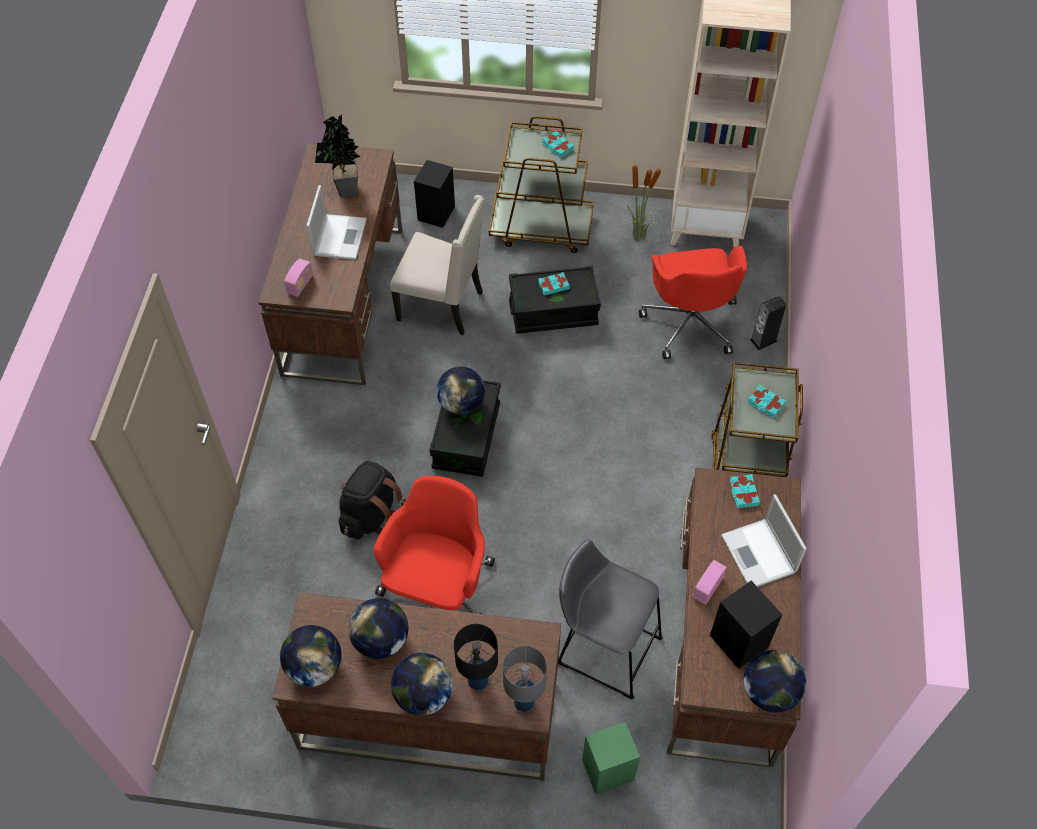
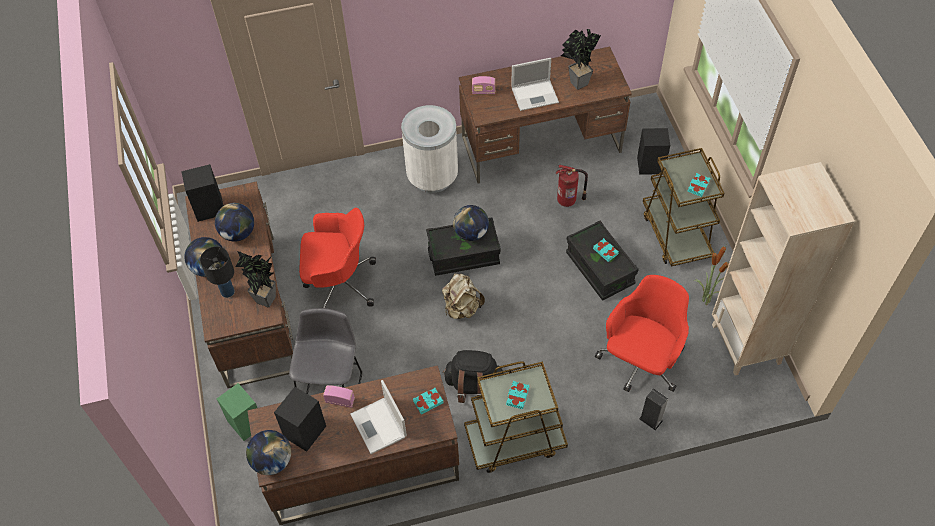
camera: 70 degrees right, 0 degrees up
globe [280,625,342,687] -> black speaker [181,164,224,222]
black backpack [339,461,406,539] -> black backpack moved to [443,350,503,403]
beige chair [390,195,484,335] -> fire extinguisher [556,165,588,207]
grey table lamp [503,646,547,712] -> none
red office chair [639,246,747,359] -> red office chair turned 150 degrees clockwise [595,275,689,392]
laptop [721,494,807,587] -> laptop turned 75 degrees counterclockwise [350,380,407,454]
none -> potted plant [236,251,276,307]
none -> white trash can [401,105,458,193]
none -> beige backpack [442,273,485,319]

